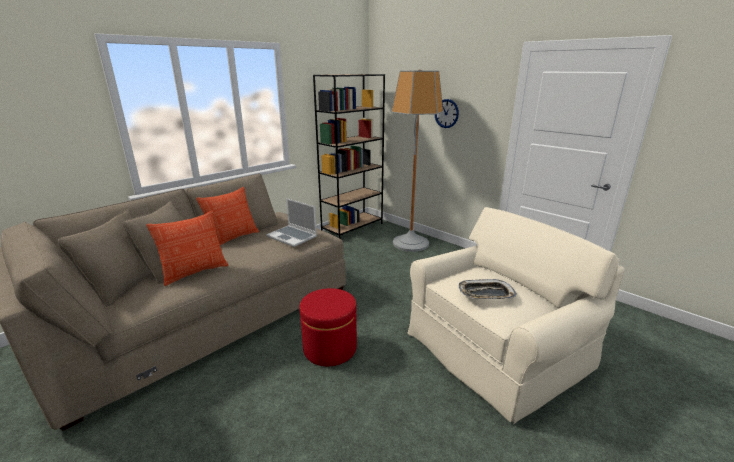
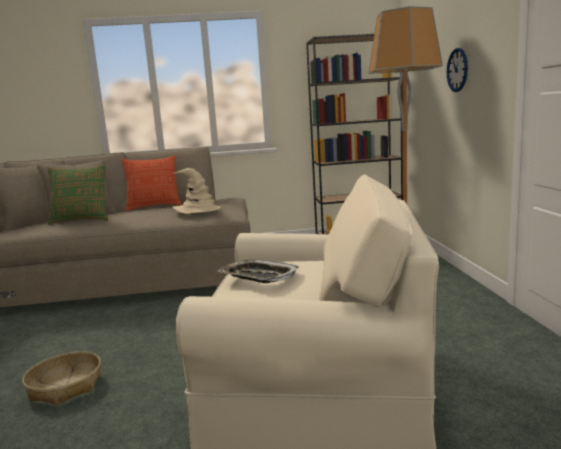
camera: 40 degrees right, 10 degrees down
orange pillow [146,211,228,286] -> green pillow [47,164,108,225]
laptop [266,198,317,247] -> beige hat [172,168,221,214]
red ottoman [299,288,357,366] -> none
none -> basket [22,351,101,406]

